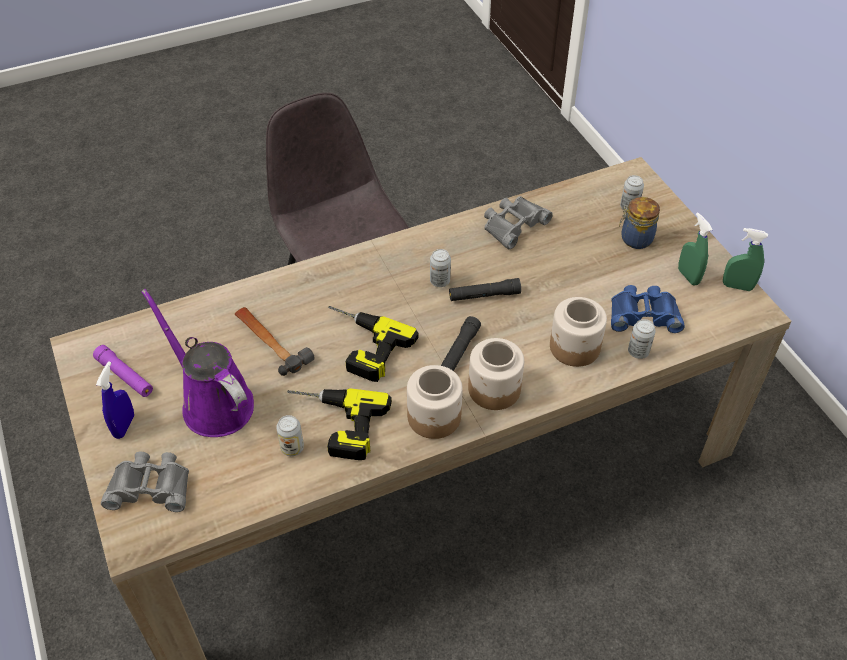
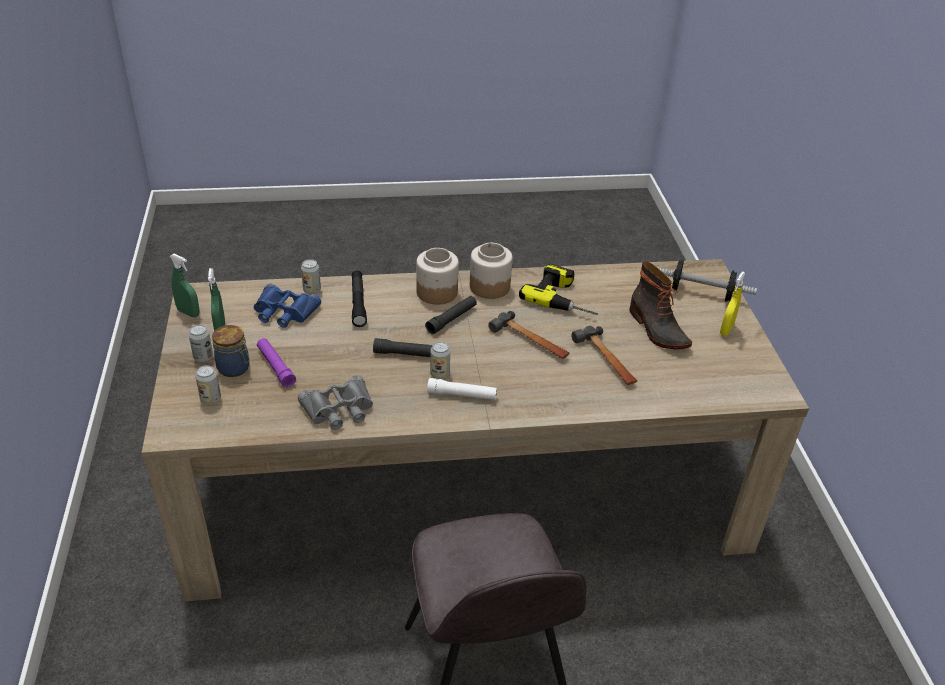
camera: 165 degrees left, 10 degrees down
purple flashlight [93,345,153,397] -> purple flashlight moved to [257,338,296,387]
blue spray bottle [96,361,134,439] -> yellow spray bottle [720,272,745,336]
grey binoculars [101,452,189,512] -> dumbbell [657,260,757,302]
purple watering can [141,289,254,437] -> boot [629,261,692,350]
can [276,415,304,456] -> can moved to [189,325,213,362]
power drill [328,306,419,382] -> hammer [488,311,569,359]
jar [550,297,607,367] -> black flashlight [352,271,367,327]
none -> white flashlight [427,378,497,400]

